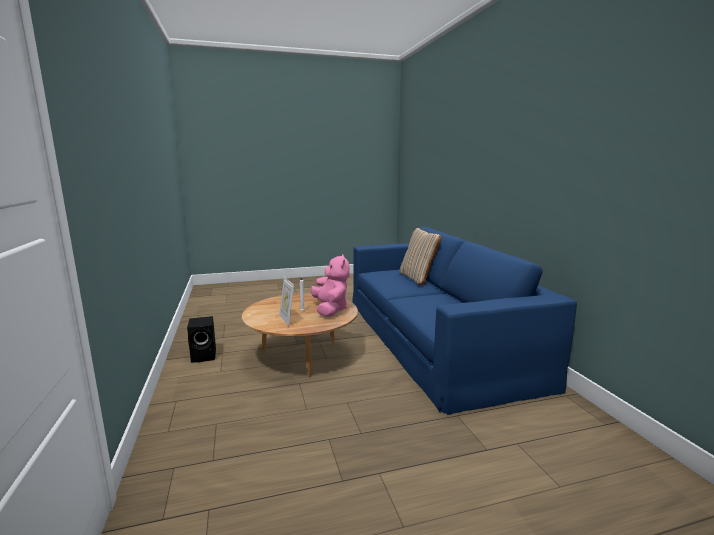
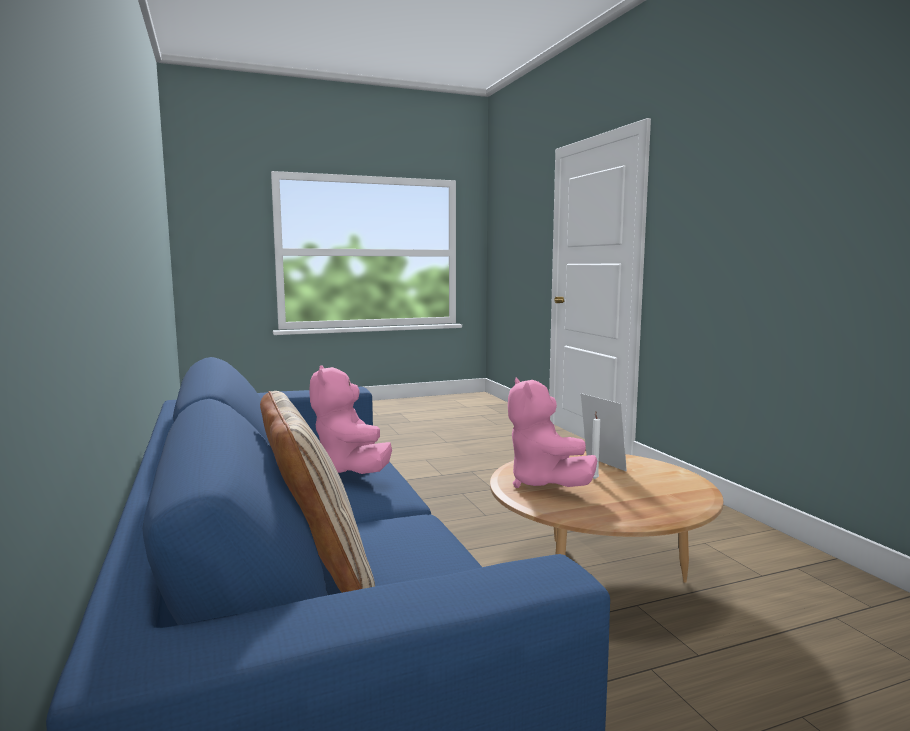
camera: 175 degrees right, 5 degrees down
black speaker [187,316,216,363] -> none
none -> pink plush toy [309,365,392,474]

